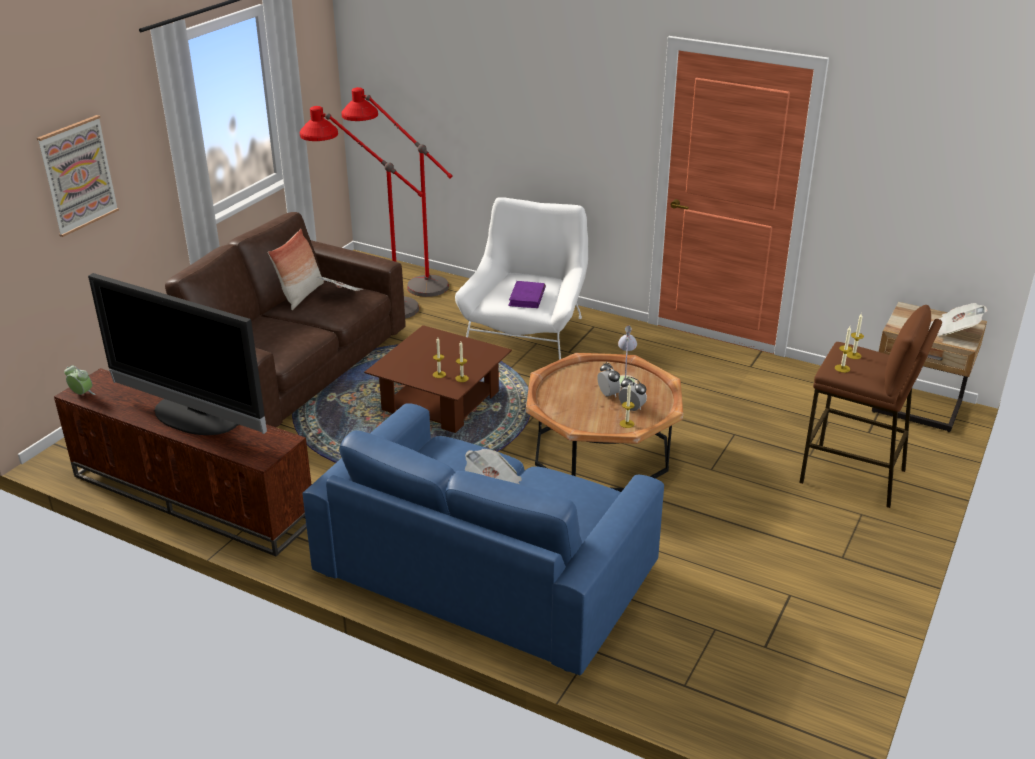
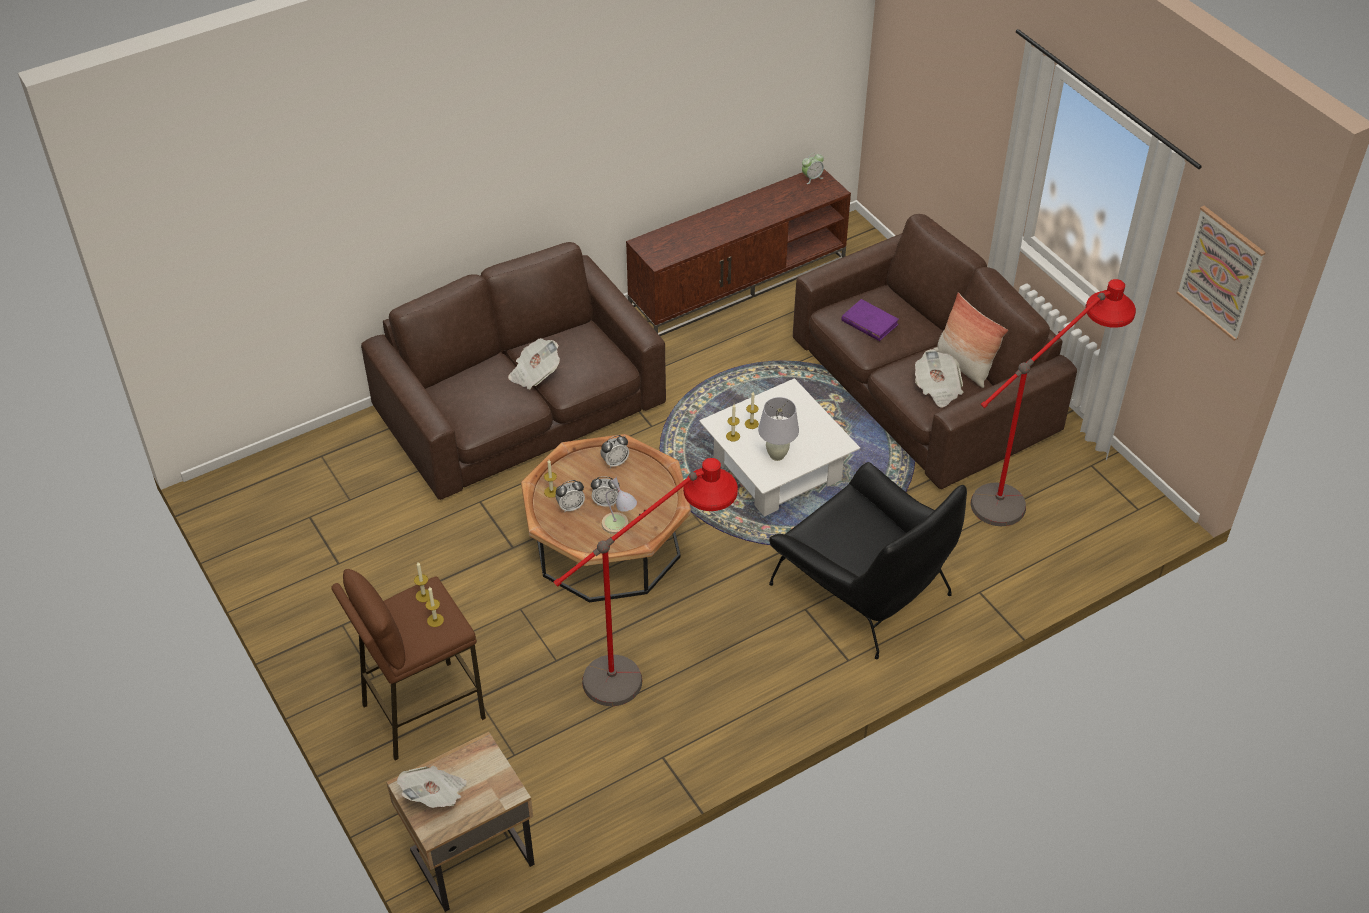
camera: 120 degrees right, 15 degrees up
picture [37,115,119,237] -> picture moved to [1176,206,1266,341]
television [88,273,267,435] -> none
blue sofa [303,403,664,675] -> brown sofa [361,242,666,500]
red floor lamp [341,87,453,297] -> red floor lamp moved to [554,458,738,706]
brown coffee table [364,325,512,433] -> white coffee table [699,378,860,517]
white armchair [455,197,588,360] -> black armchair [769,462,967,659]
purple book [508,281,546,308] -> purple book moved to [841,299,899,341]
none -> alarm clock [600,435,629,468]
none -> white table lamp [758,397,799,461]

